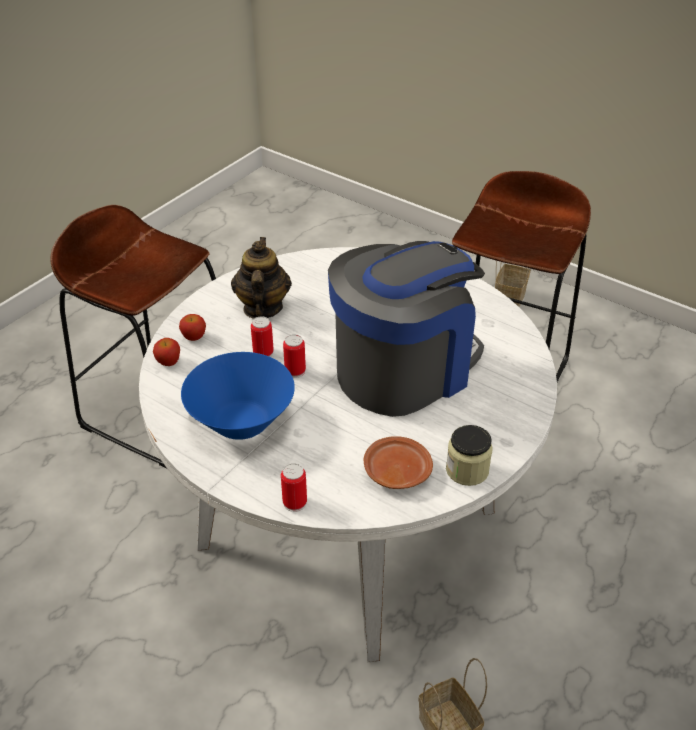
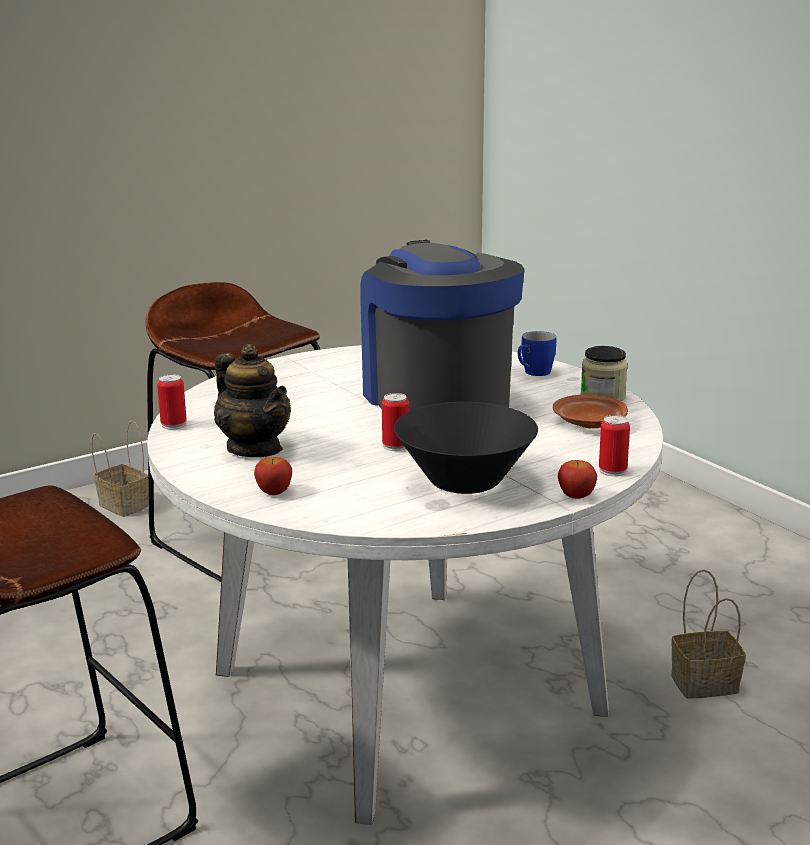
camera: 70 degrees left, 20 degrees down
apple [153,338,180,366] -> apple moved to [558,460,597,499]
blue bowl [181,352,295,440] -> black bowl [394,402,538,494]
teapot [231,237,292,319] -> teapot turned 150 degrees counterclockwise [214,344,291,457]
can [251,316,274,357] -> can moved to [157,374,187,429]
none -> blue mug [518,331,556,376]

